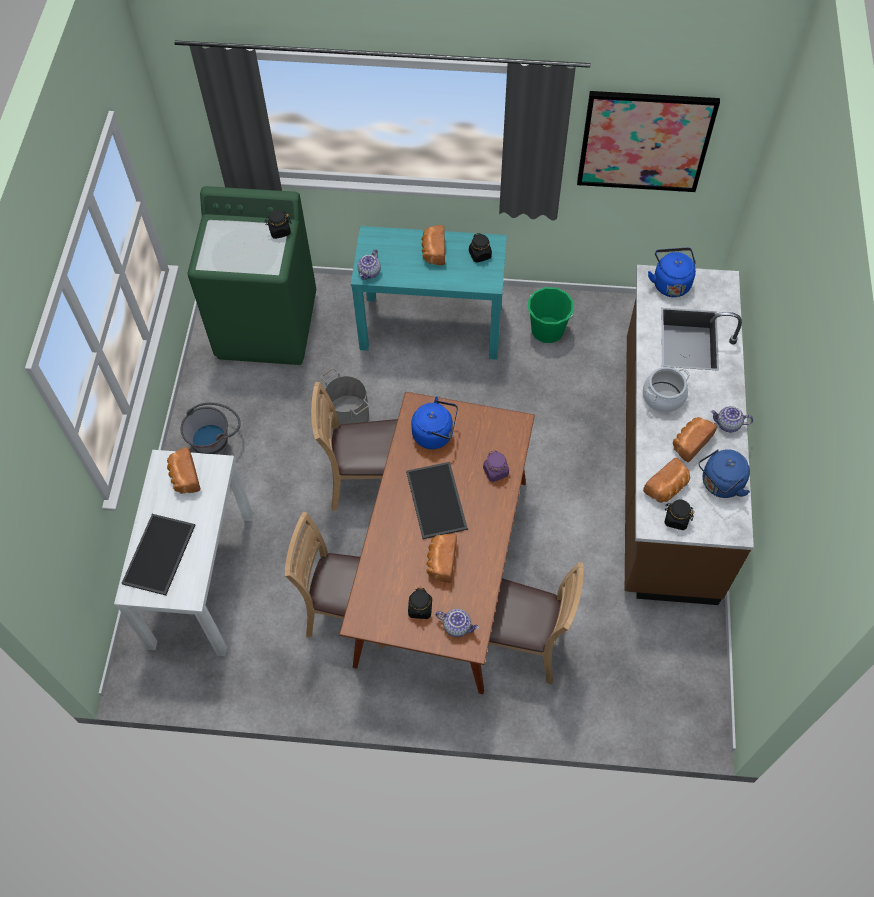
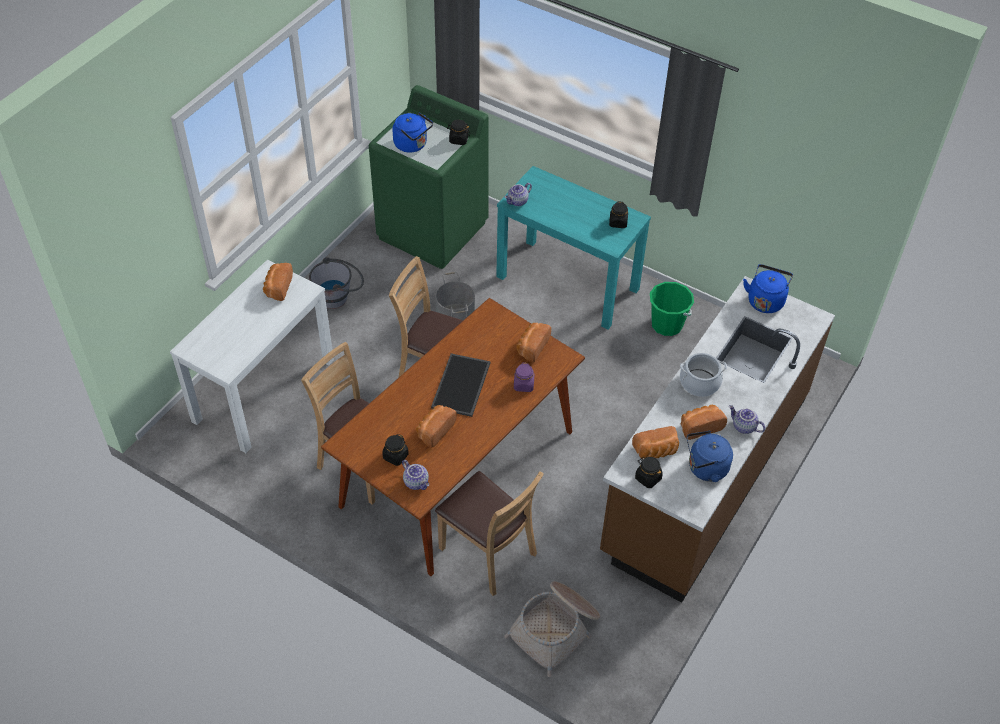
camera: 25 degrees right, 10 degrees down
tray [122,514,195,595] -> none
blue kettle [411,396,458,449] -> blue kettle moved to [392,113,433,153]
bread [421,225,445,265] -> bread moved to [516,323,551,362]
picture [577,91,720,192] -> none
none -> basket [504,581,600,677]

